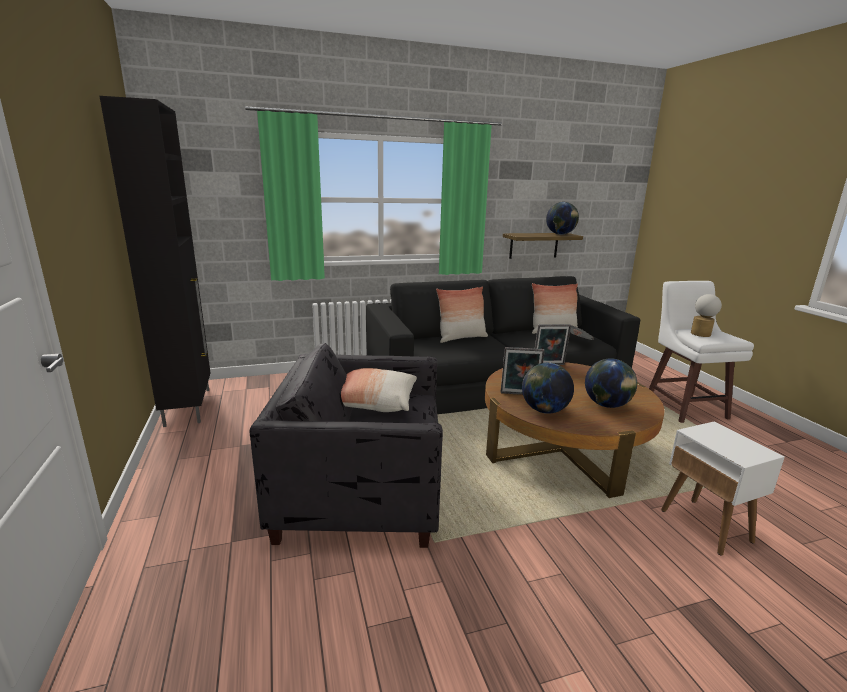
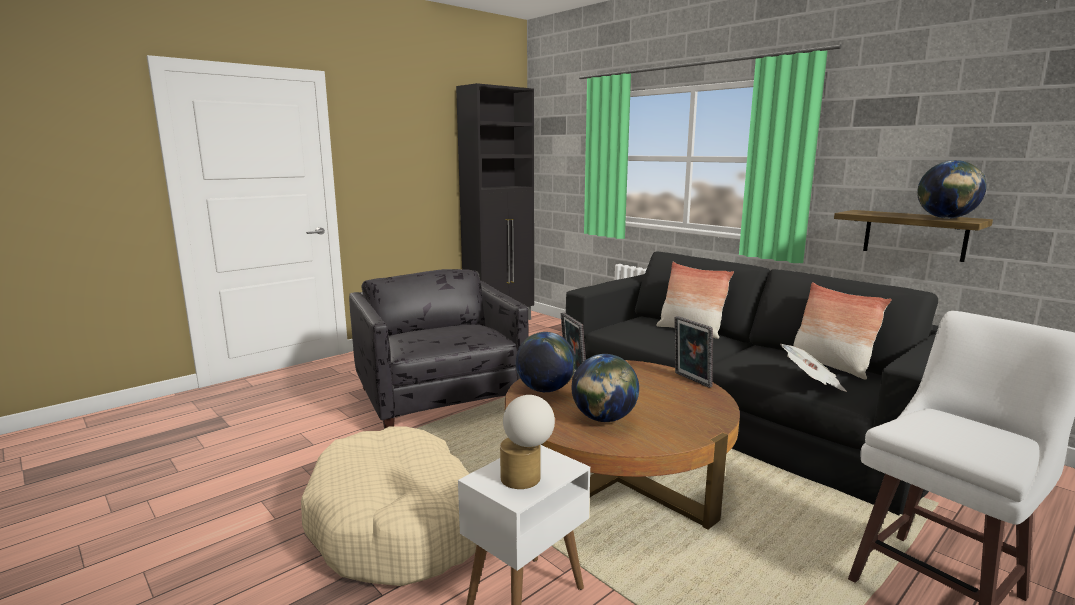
camera: 65 degrees right, 5 degrees down
pillow [341,368,417,412] -> none
table lamp [691,294,722,337] -> table lamp moved to [500,395,555,489]
none -> beige dog bed [301,426,477,586]

